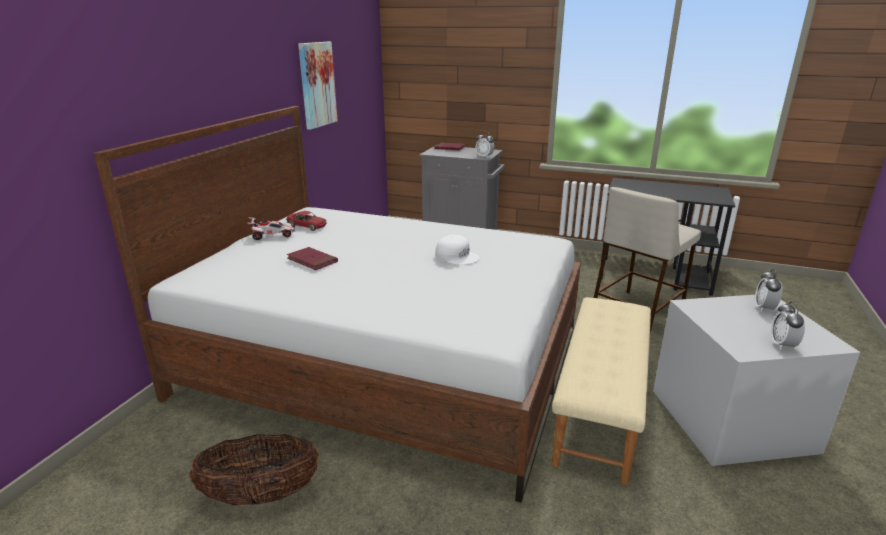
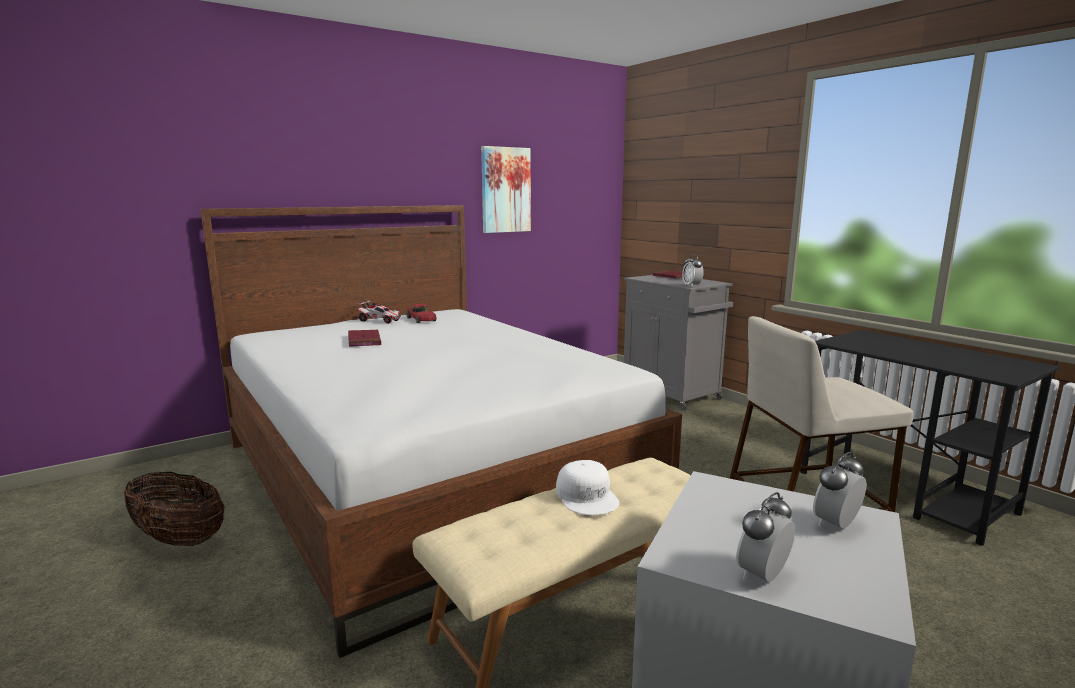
camera: 35 degrees right, 10 degrees down
white cap [435,235,480,265] -> white cap moved to [556,460,619,515]

